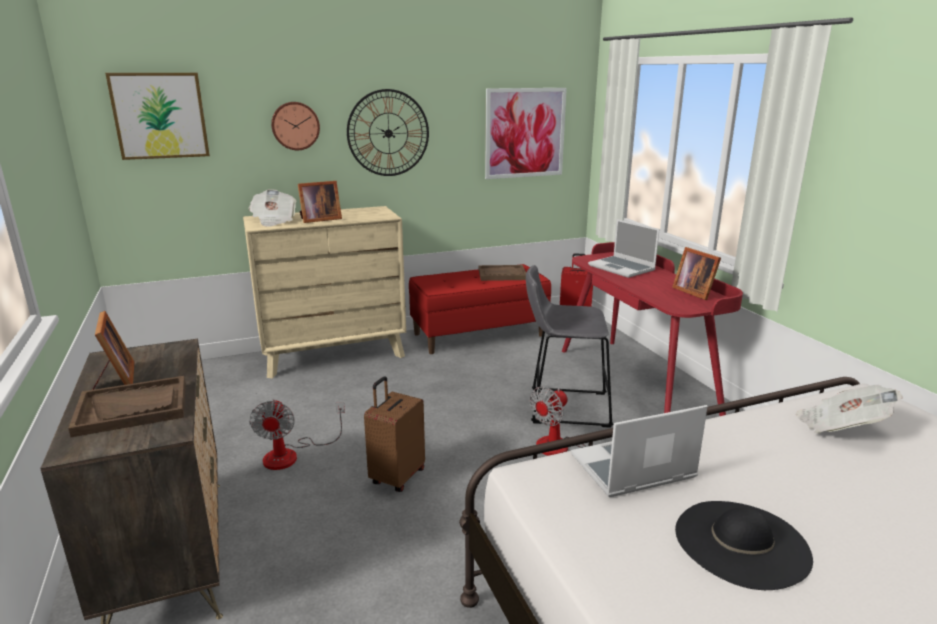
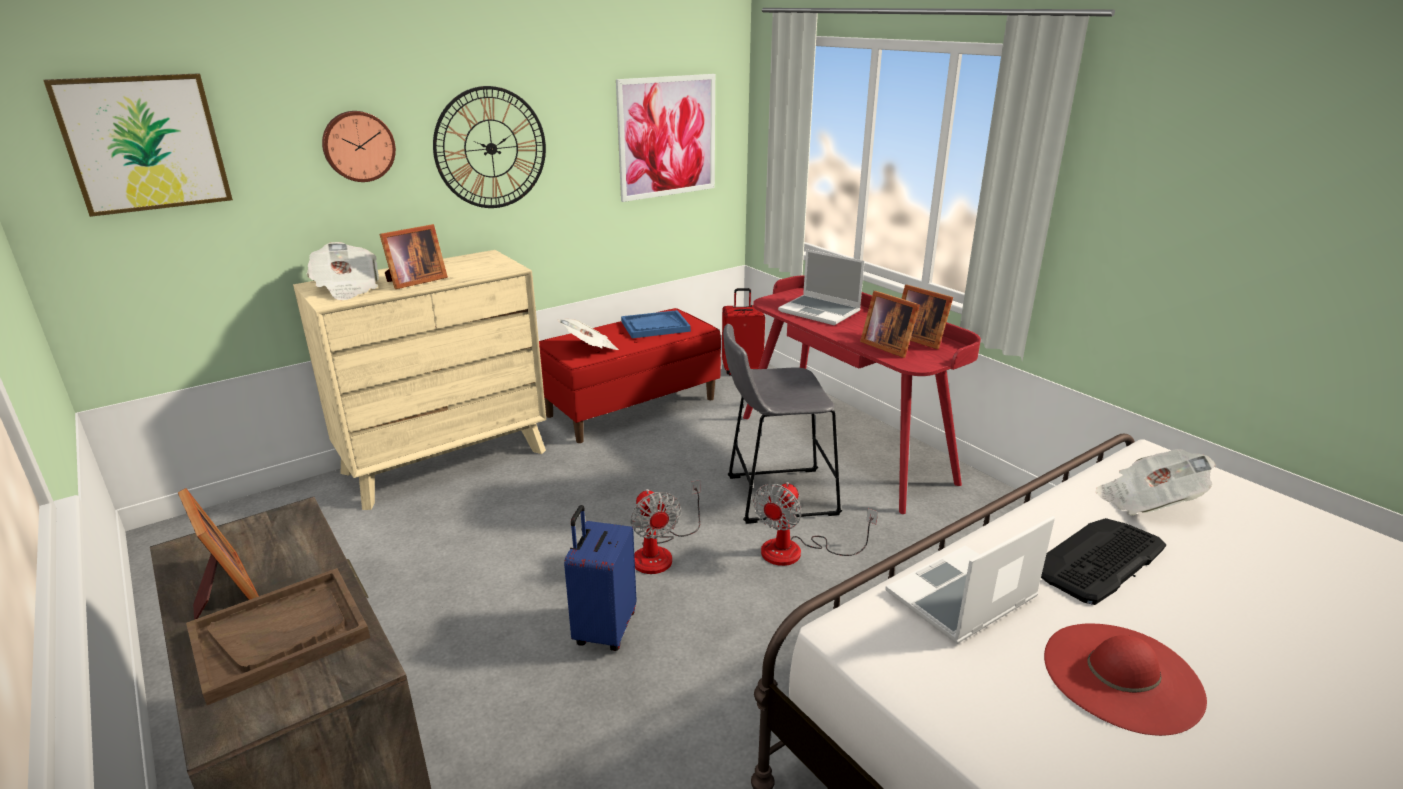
camera: 15 degrees left, 5 degrees up
fan [249,399,345,470] -> fan moved to [630,480,700,574]
brown suitcase [364,376,425,492] -> blue suitcase [564,505,636,651]
brown tray [479,265,526,281] -> blue tray [621,310,691,338]
black hat [675,501,813,590] -> red hat [1044,624,1207,736]
none -> newspaper [558,319,619,350]
none -> picture frame [860,291,920,358]
none -> keyboard [1041,518,1166,605]

